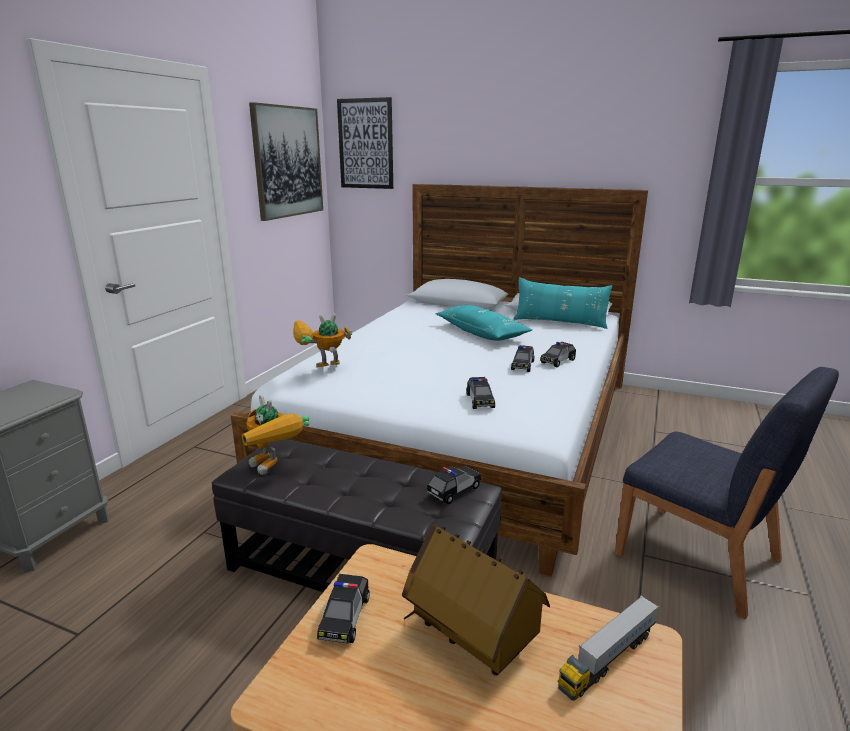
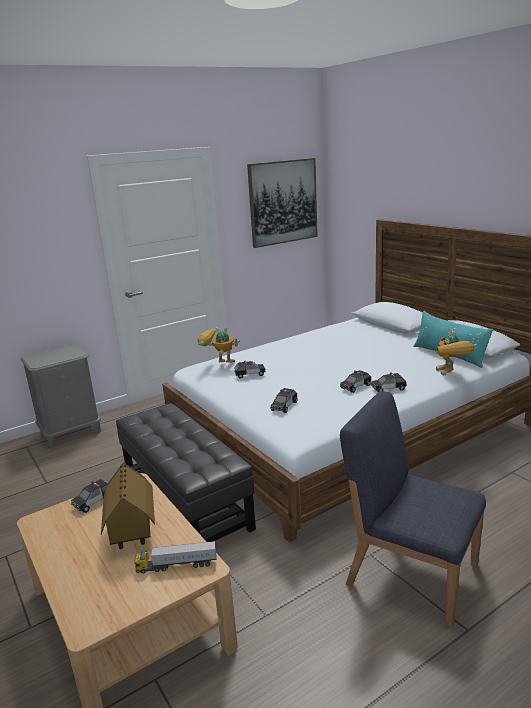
camera: 35 degrees right, 0 degrees up
toy robot [242,395,310,475] -> toy robot moved to [436,328,478,375]
picture [337,97,393,189] -> none
toy car [427,466,481,504] -> toy car moved to [234,360,266,379]
turquoise pillow [435,305,532,341] -> none
blue chair [615,367,839,619] -> blue chair turned 135 degrees clockwise [340,391,486,627]

